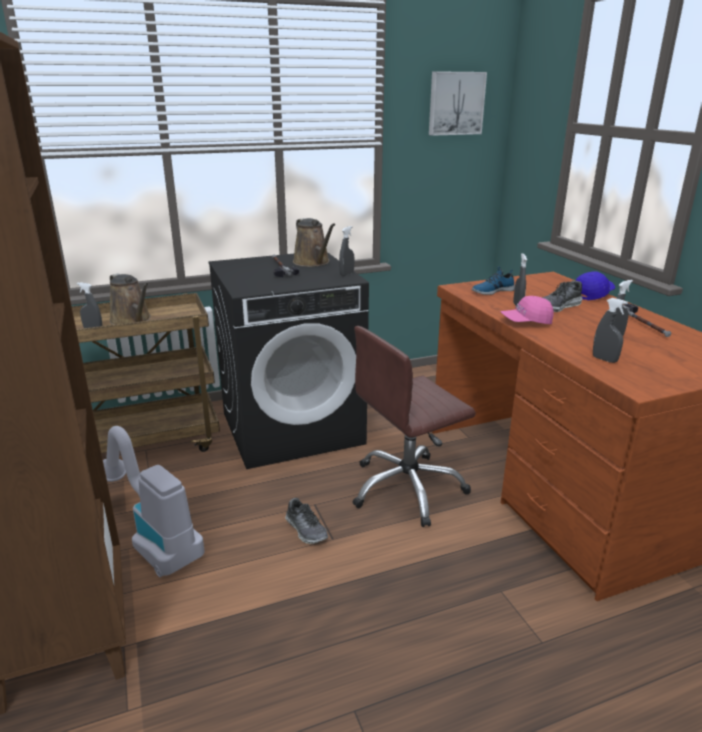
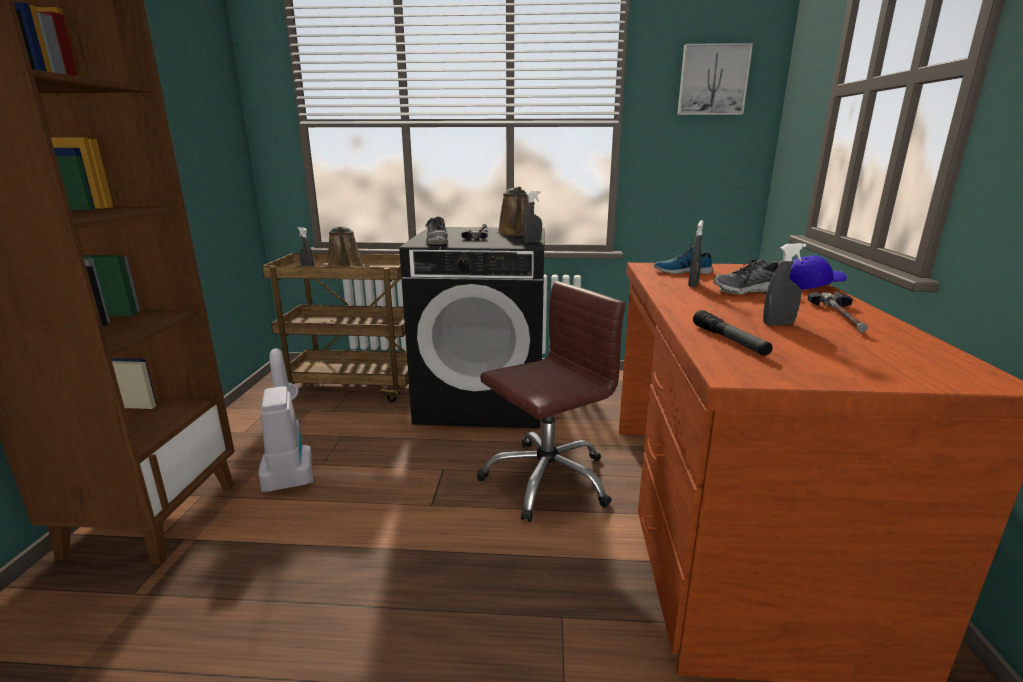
camera: 25 degrees right, 5 degrees down
shoe [285,498,329,544] -> shoe moved to [426,217,448,245]
brown office chair [352,326,476,527] -> brown office chair turned 150 degrees clockwise [477,281,625,522]
pink cap [500,296,554,324] -> none
grey spray bottle [593,298,628,363] -> flashlight [693,310,772,356]

